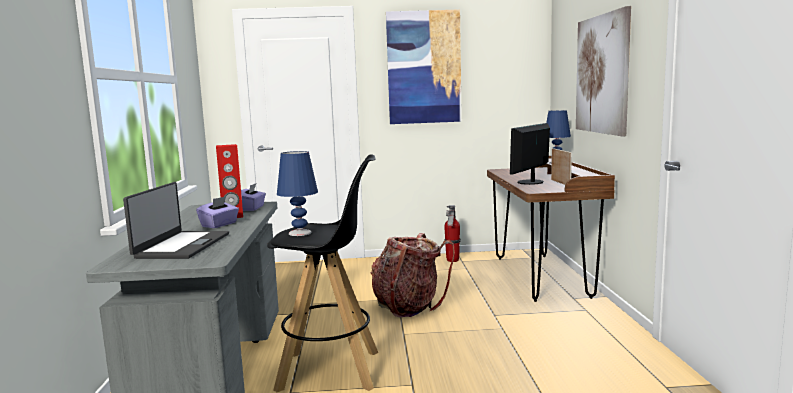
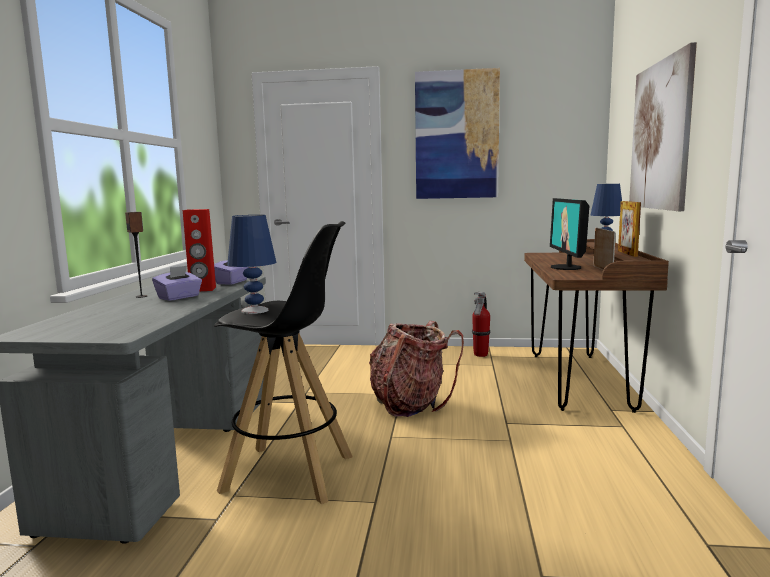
camera: 10 degrees right, 0 degrees up
laptop [123,182,229,259] -> none
monitor [510,123,550,185] -> monitor turned 45 degrees counterclockwise [550,198,589,270]
none -> speaker [125,212,147,298]
none -> picture frame [618,201,641,257]

